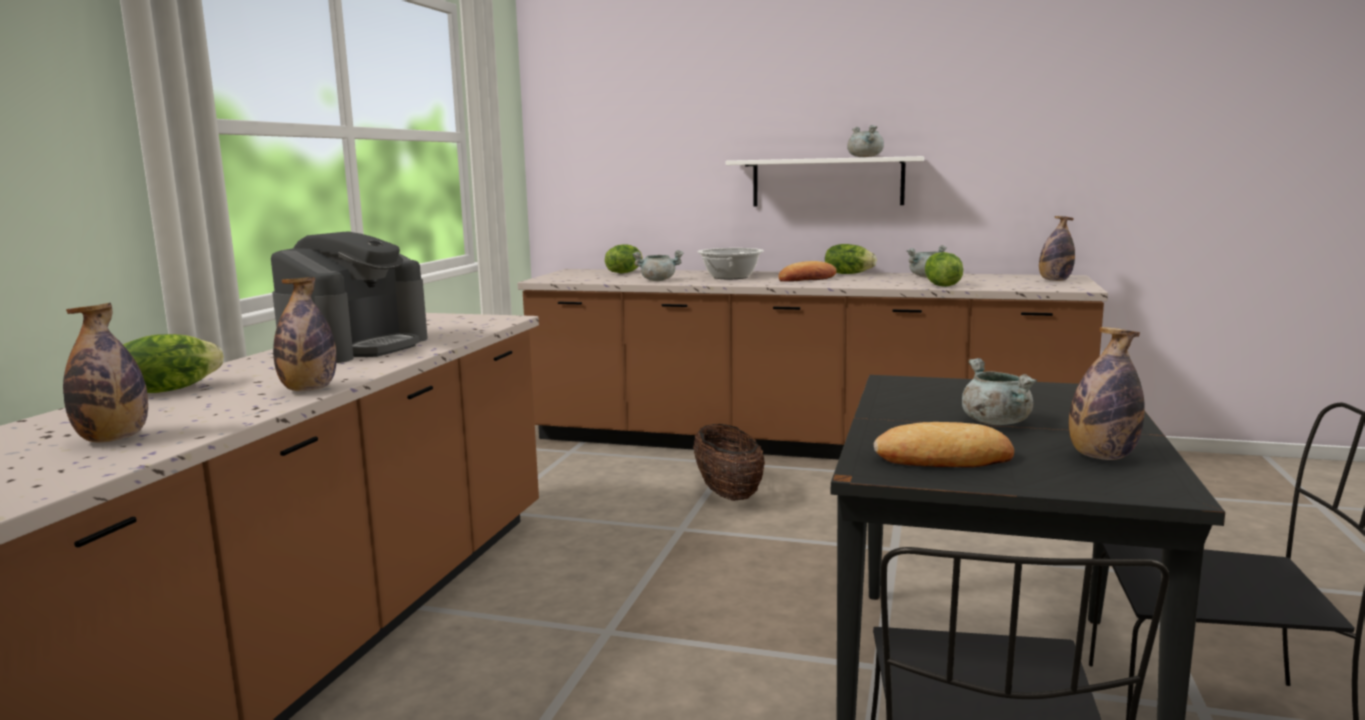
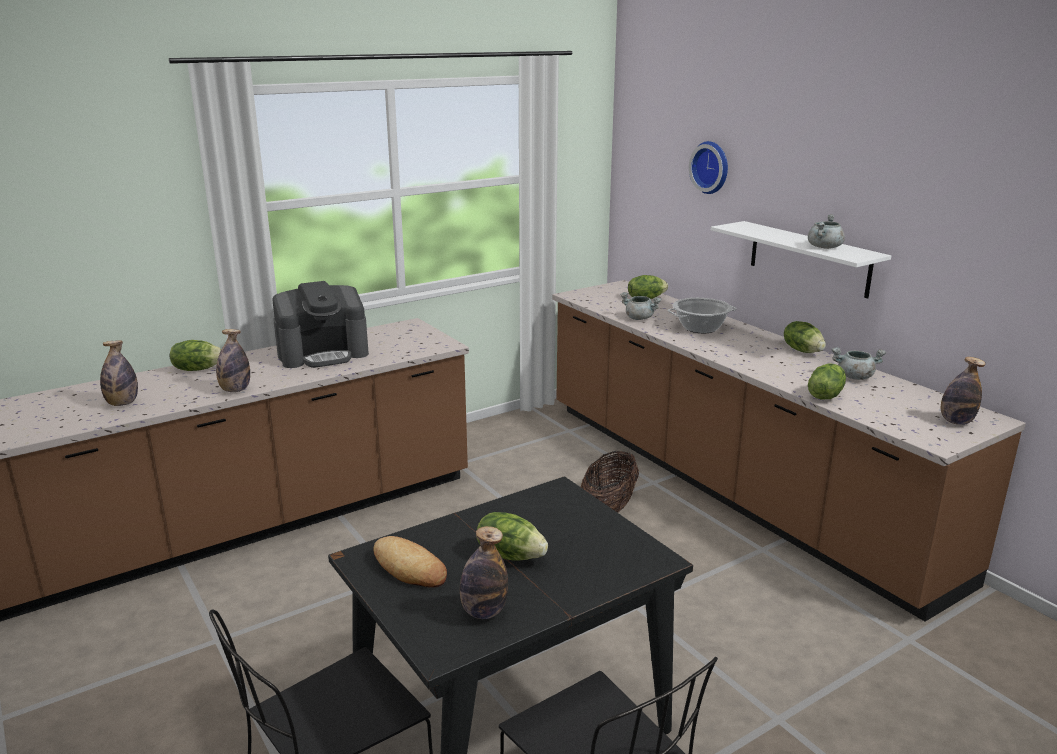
camera: 40 degrees right, 10 degrees up
bread [779,261,837,282] -> none
grey cooking pot [962,358,1037,425] -> lettuce [476,512,548,561]
none -> wall clock [689,141,728,194]

